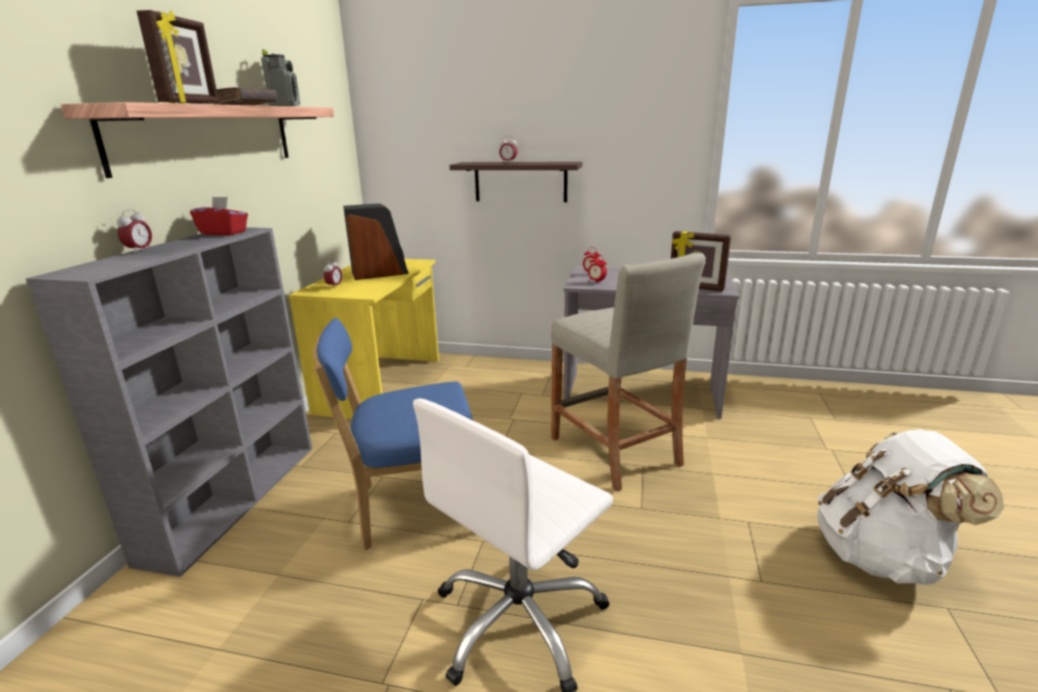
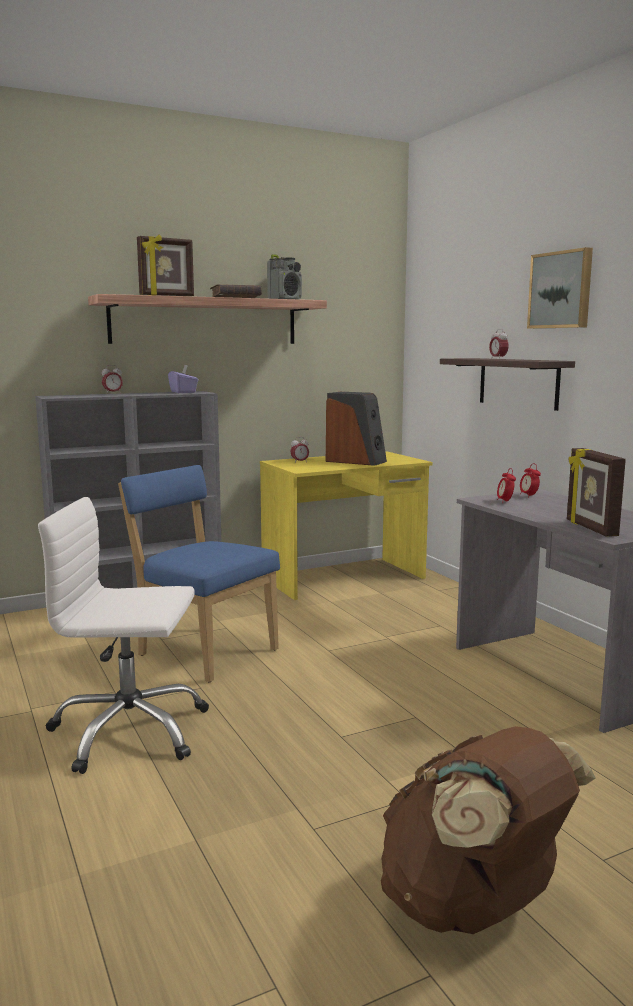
camera: 50 degrees right, 10 degrees down
red tissue box [190,197,248,235] -> purple tissue box [168,365,198,393]
beige stool [551,253,706,491] -> none
white backpack [817,429,1004,585] -> brown backpack [381,726,596,934]
none -> picture [527,247,593,329]

